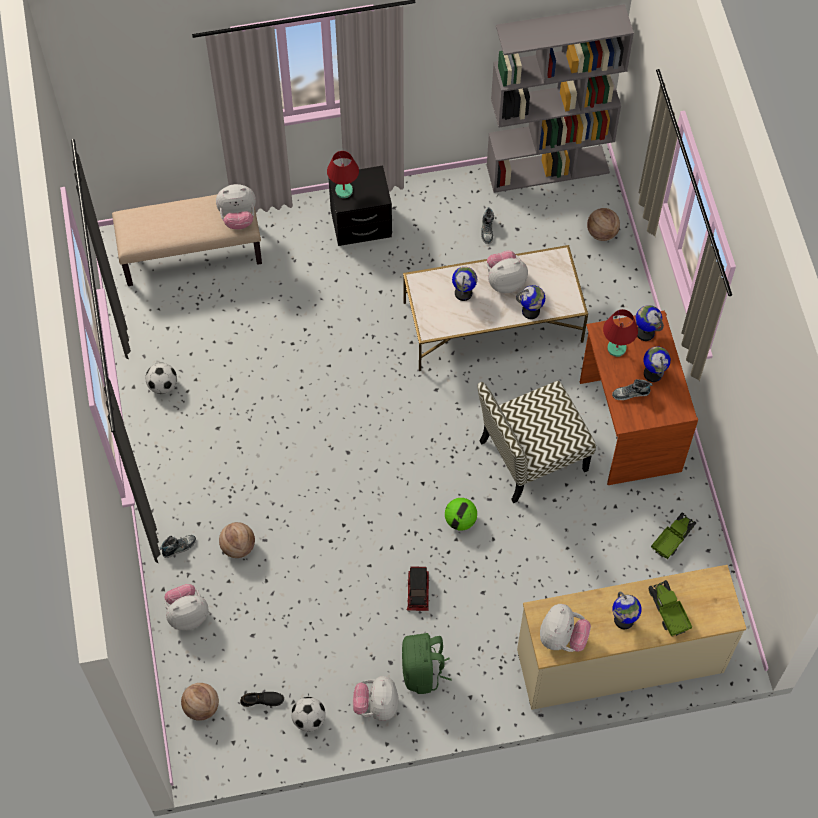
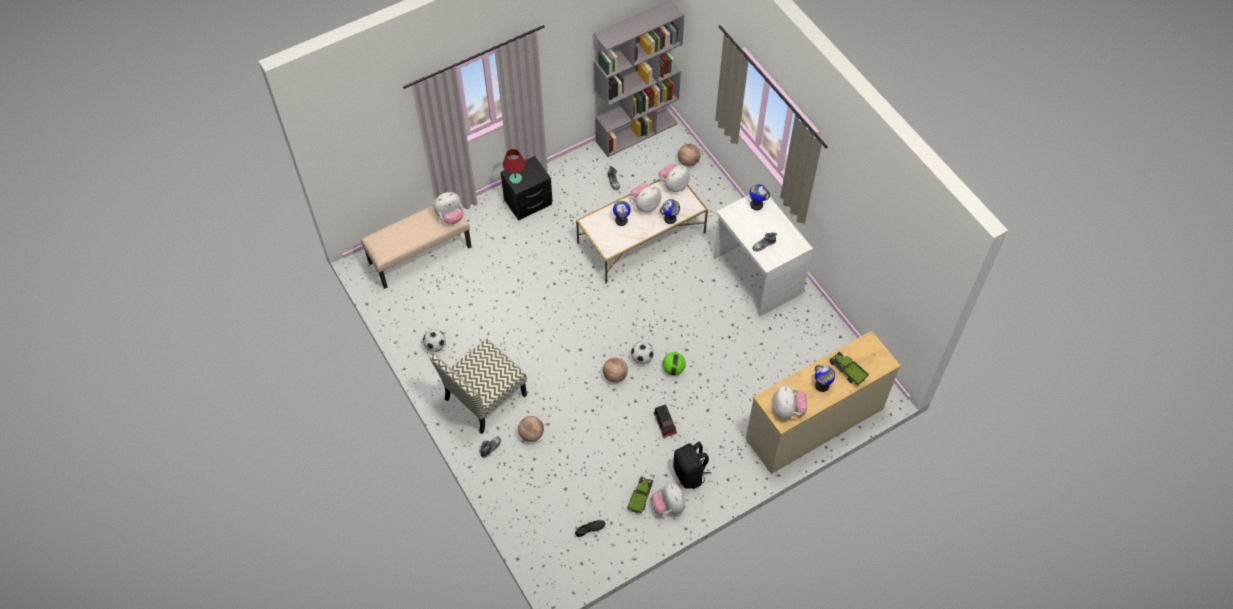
camera: 20 degrees left, 5 degrees down
plush toy [164,584,208,630] -> plush toy moved to [659,164,690,192]
basketball [181,683,219,721] -> basketball moved to [603,357,628,383]
football [291,697,326,732] -> football moved to [631,341,654,364]
green backpack [402,633,452,694] -> black backpack [673,442,711,489]
chair [477,381,596,503] -> chair moved to [430,339,527,434]
brown desk [580,311,698,485] -> white desk [714,195,813,317]
red table lamp [603,309,638,357] -> none
globe [643,347,671,382] -> none
toy truck [651,513,696,559] -> toy truck moved to [627,476,653,514]

